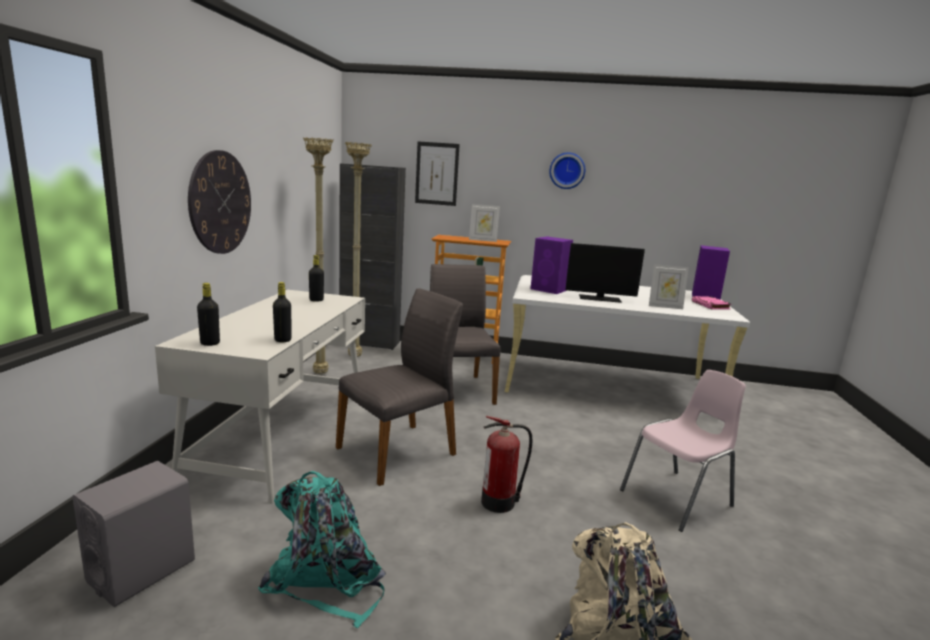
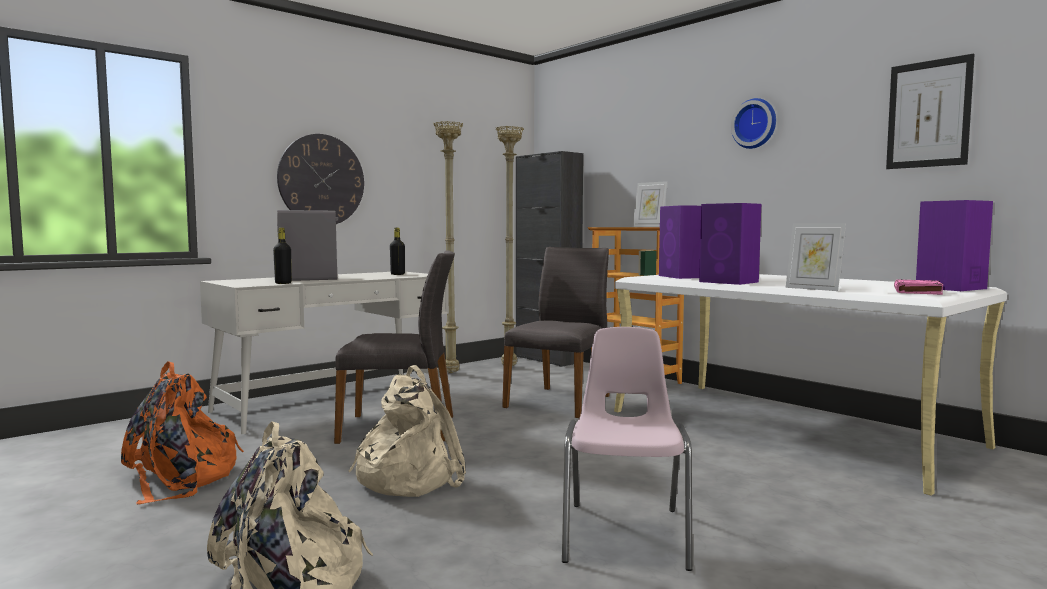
camera: 40 degrees right, 10 degrees down
grey speaker [73,461,195,607] -> grey speaker moved to [277,210,338,281]
black bottle [197,283,220,346] -> none
turquoise backpack [258,471,386,628] -> orange backpack [121,361,244,505]
picture [415,141,460,206] -> picture moved to [886,54,975,169]
fire extinguisher [481,416,533,513] -> beige backpack [348,365,466,497]
monitor [565,243,645,303] -> purple speaker [699,203,761,285]
pink chair [620,370,746,532] -> pink chair turned 90 degrees counterclockwise [562,327,693,571]

